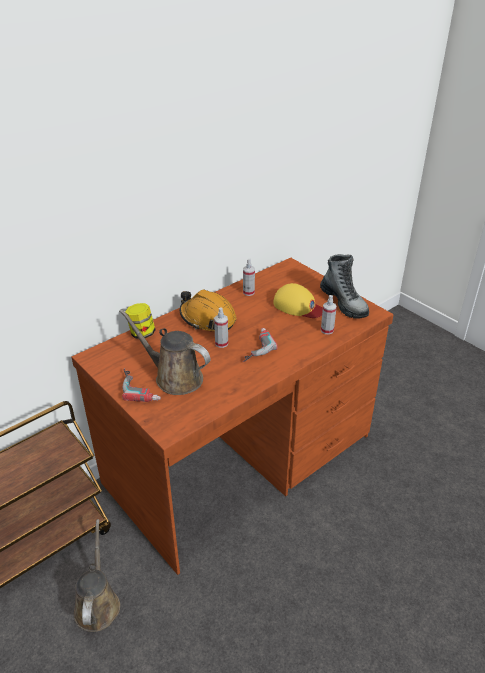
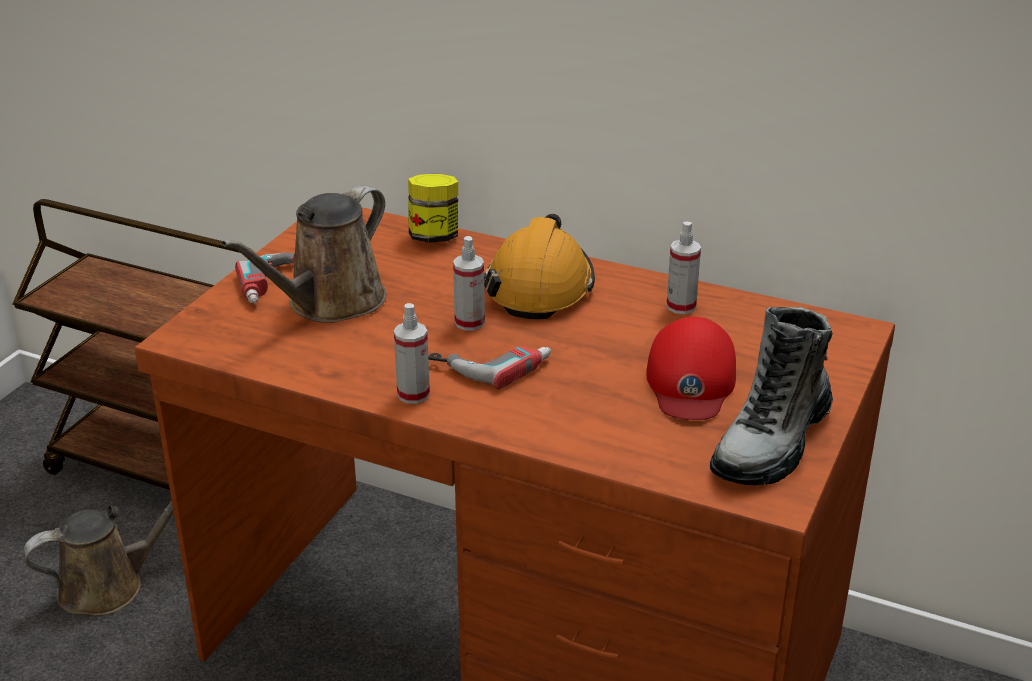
camera: 65 degrees right, 5 degrees down
brown watering can [119,309,210,395] -> brown watering can turned 150 degrees counterclockwise [221,186,386,323]
yellow cap [273,283,323,318] -> red cap [646,317,736,420]
spray bottle [321,295,337,334] -> spray bottle moved to [394,303,430,404]

